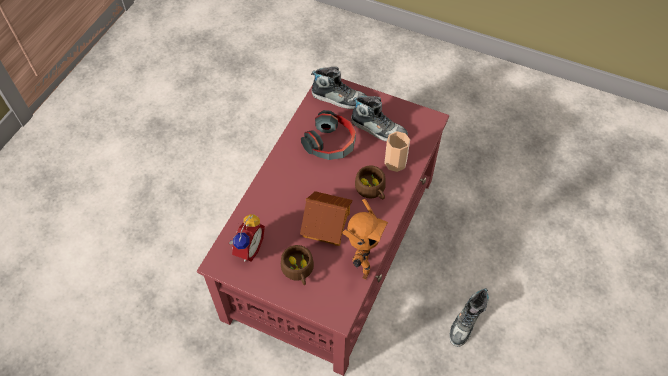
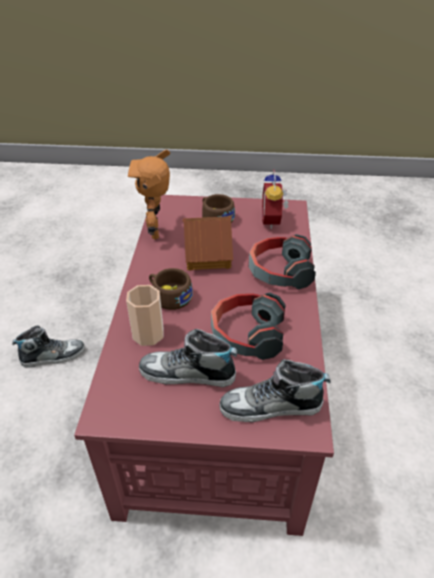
camera: 160 degrees right, 15 degrees down
shoe [449,288,489,347] -> shoe turned 60 degrees clockwise [12,325,85,367]
none -> headphones [249,234,316,289]

